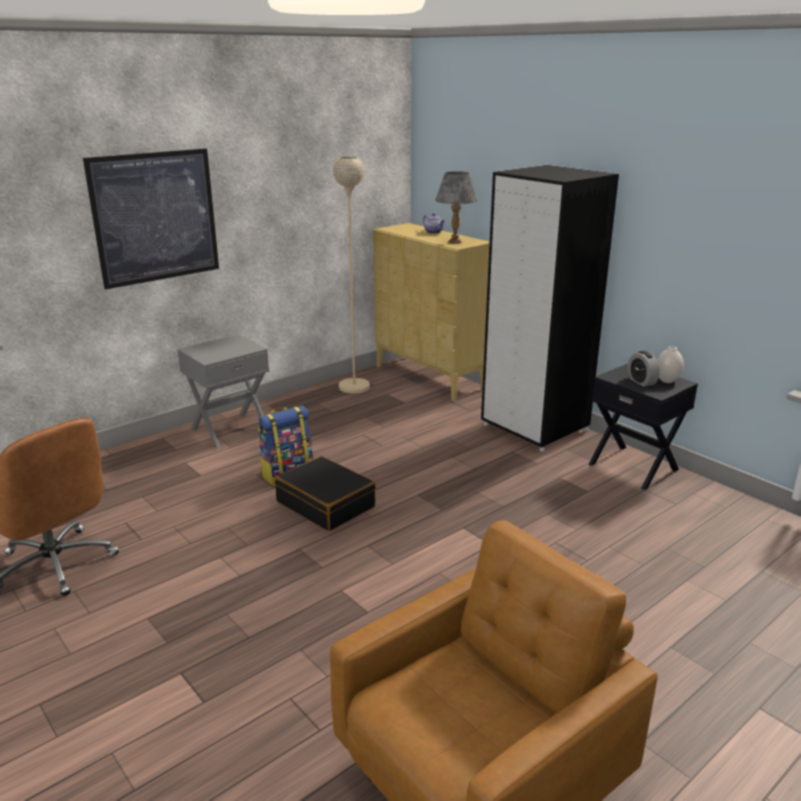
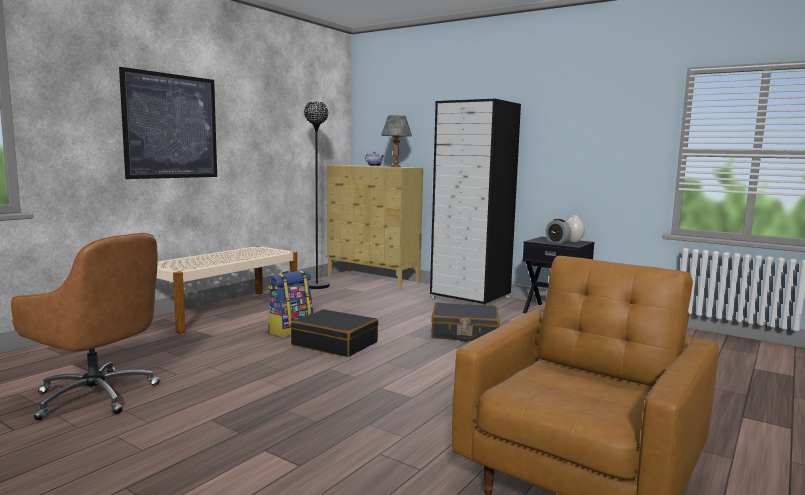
camera: 15 degrees left, 15 degrees down
grey nightstand [177,334,269,448] -> beige bench [157,246,297,334]
beige floor lamp [333,156,370,393] -> black floor lamp [304,102,330,289]
none -> black suitcase [431,302,500,342]

